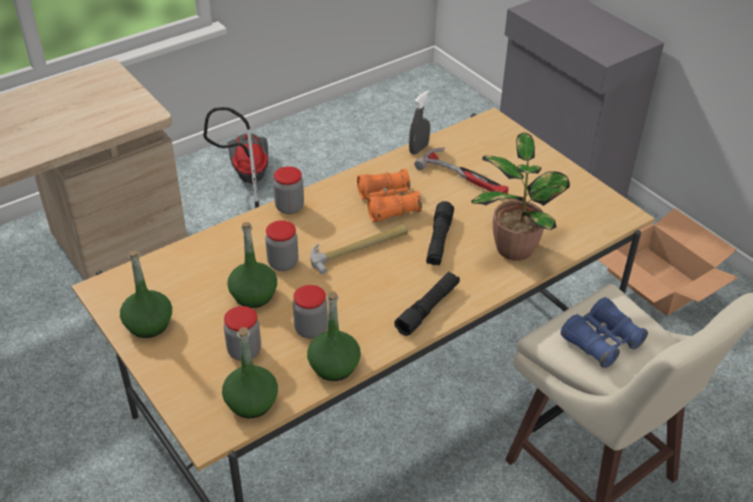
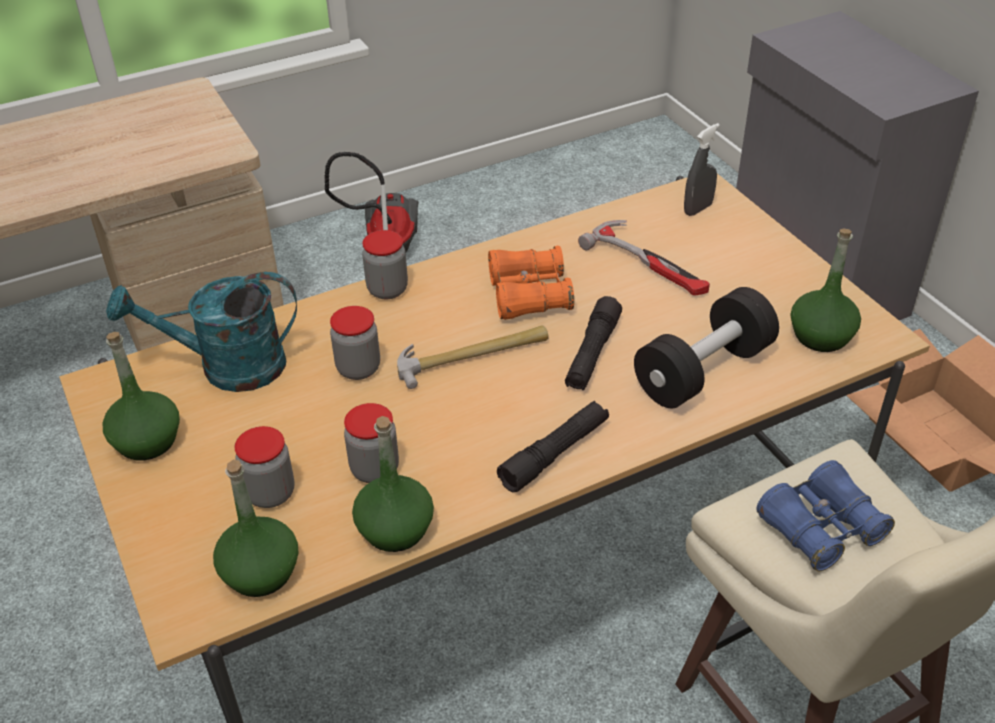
camera: 10 degrees right, 0 degrees up
green bottle [227,222,277,308] -> green bottle moved to [791,228,861,352]
grey spray bottle [409,90,430,155] -> grey spray bottle moved to [684,123,720,216]
potted plant [471,132,570,261] -> black dumbbell [634,287,779,408]
none -> turquoise watering can [106,272,297,392]

